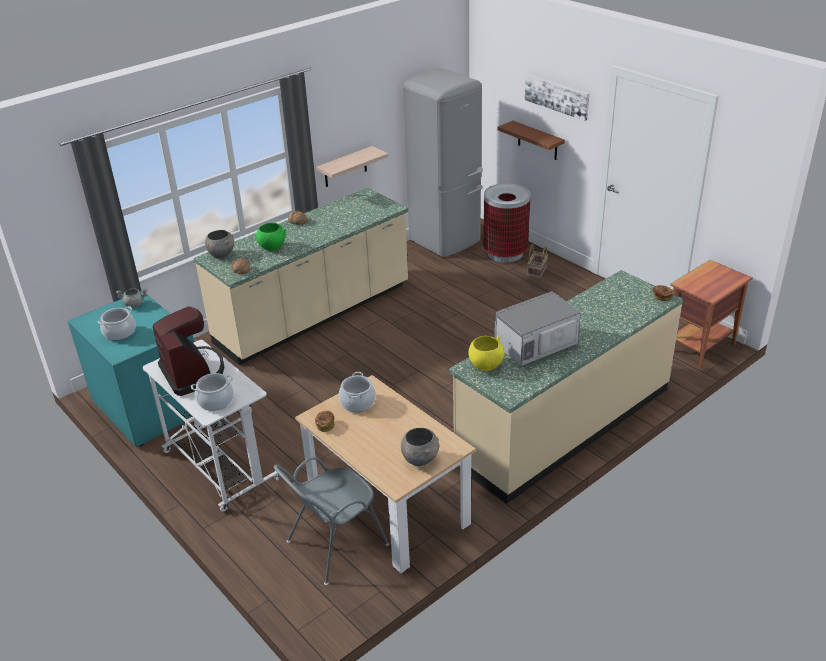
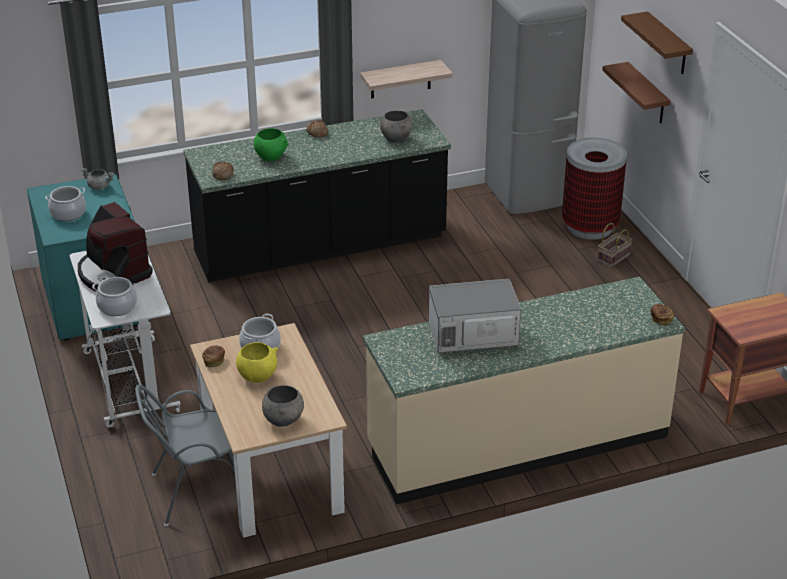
camera: 20 degrees right, 0 degrees up
coffee machine [153,307,224,396] -> coffee machine turned 150 degrees clockwise [78,202,153,291]
beige counter [194,188,408,365] -> black counter [183,109,451,282]
grey bowl [205,230,234,258] -> grey bowl moved to [380,111,413,142]
yellow bowl [469,336,504,371] -> yellow bowl moved to [236,342,278,383]
picture [525,74,589,121] -> brown shelf [621,11,693,74]

